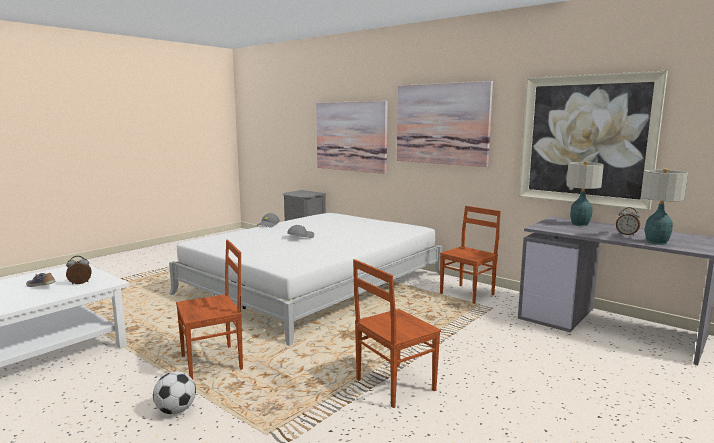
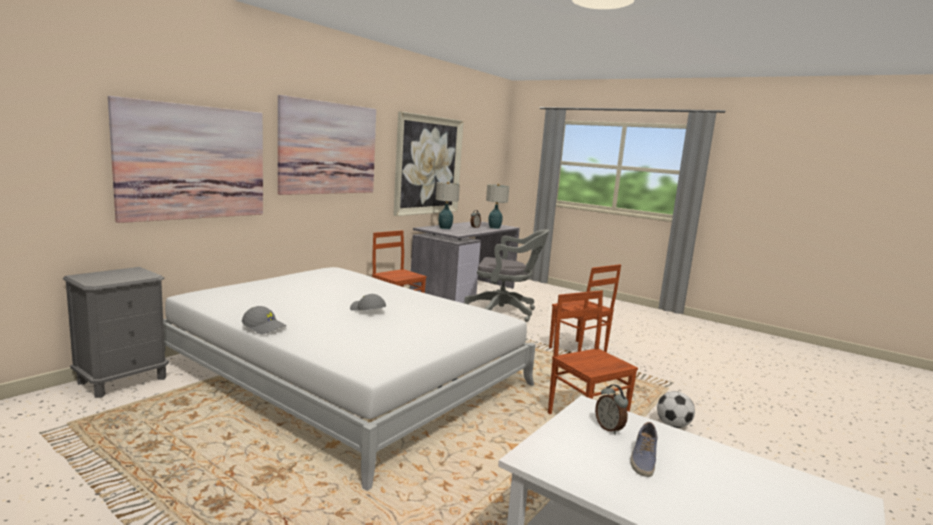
camera: 95 degrees left, 0 degrees up
none -> grey office chair [464,229,549,322]

